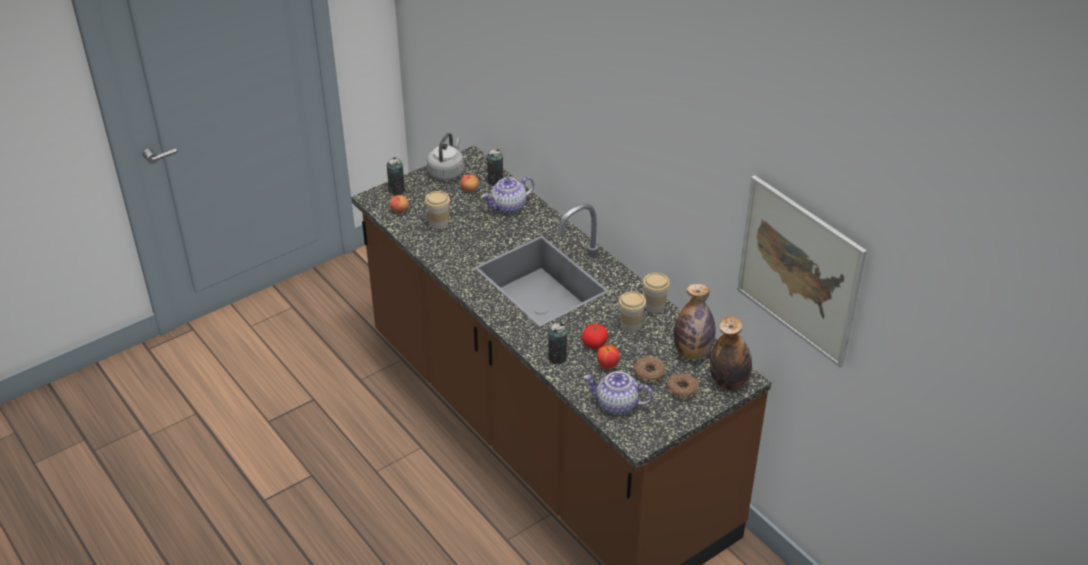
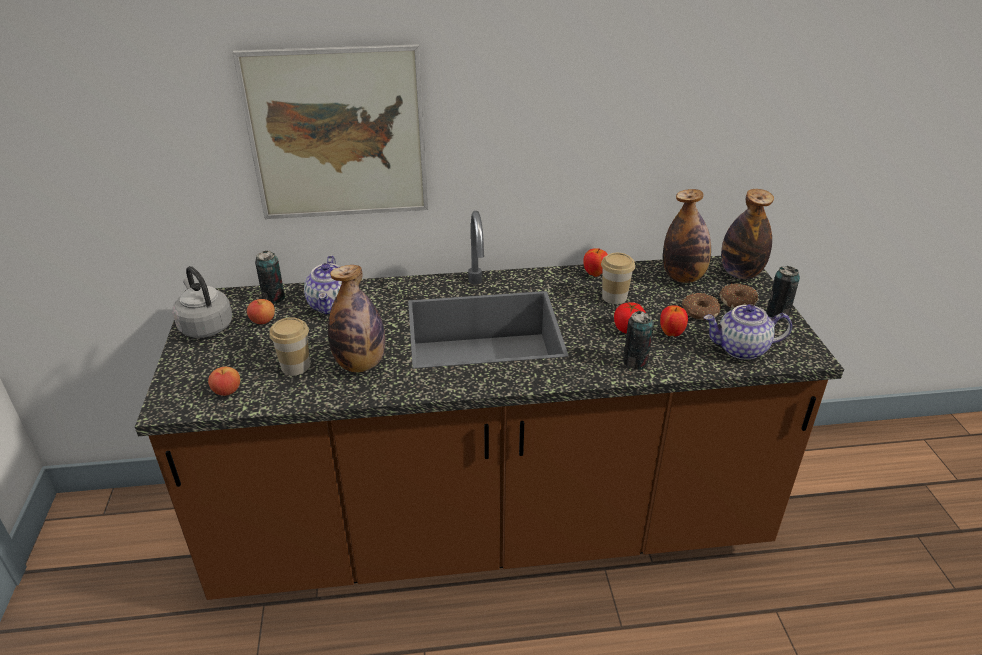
camera: 60 degrees left, 5 degrees down
can [387,157,405,195] -> can moved to [766,266,800,320]
teapot [584,371,653,415] -> teapot turned 45 degrees clockwise [704,304,792,360]
cup [643,273,670,313] -> apple [583,248,608,277]
picture [737,175,867,368] -> picture moved to [233,44,428,219]
none -> bottle [328,265,385,372]

